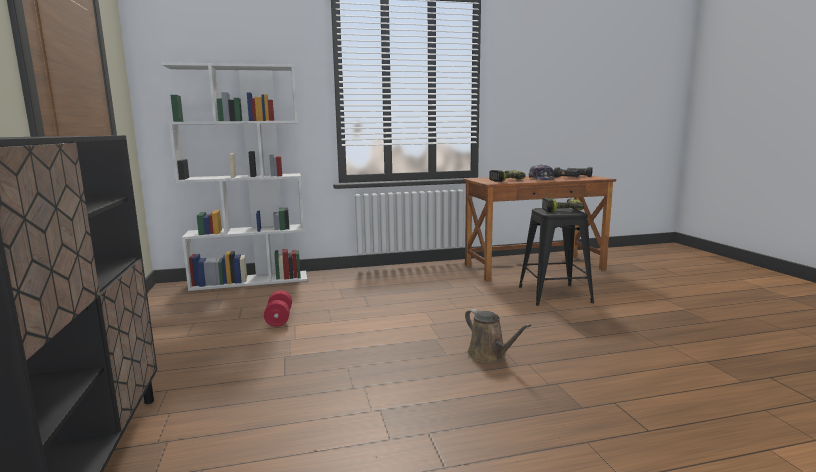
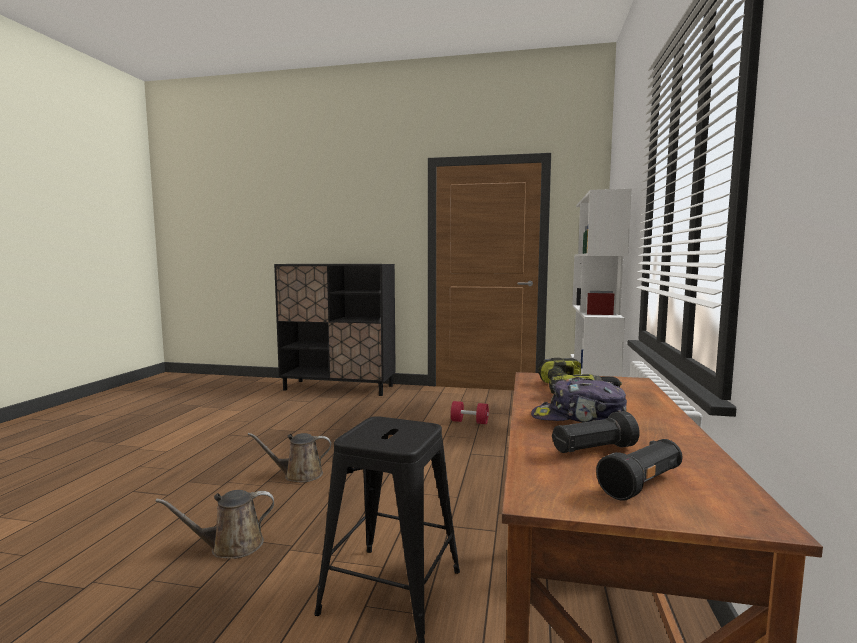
camera: 115 degrees right, 5 degrees down
power drill [542,197,585,212] -> none
none -> brown watering can [155,490,274,559]

